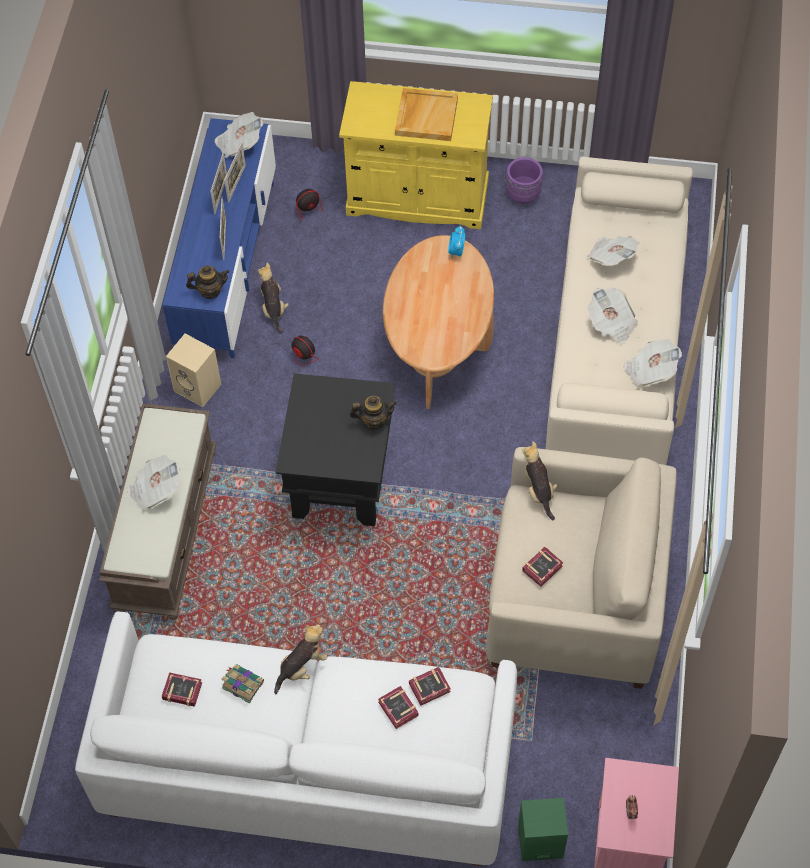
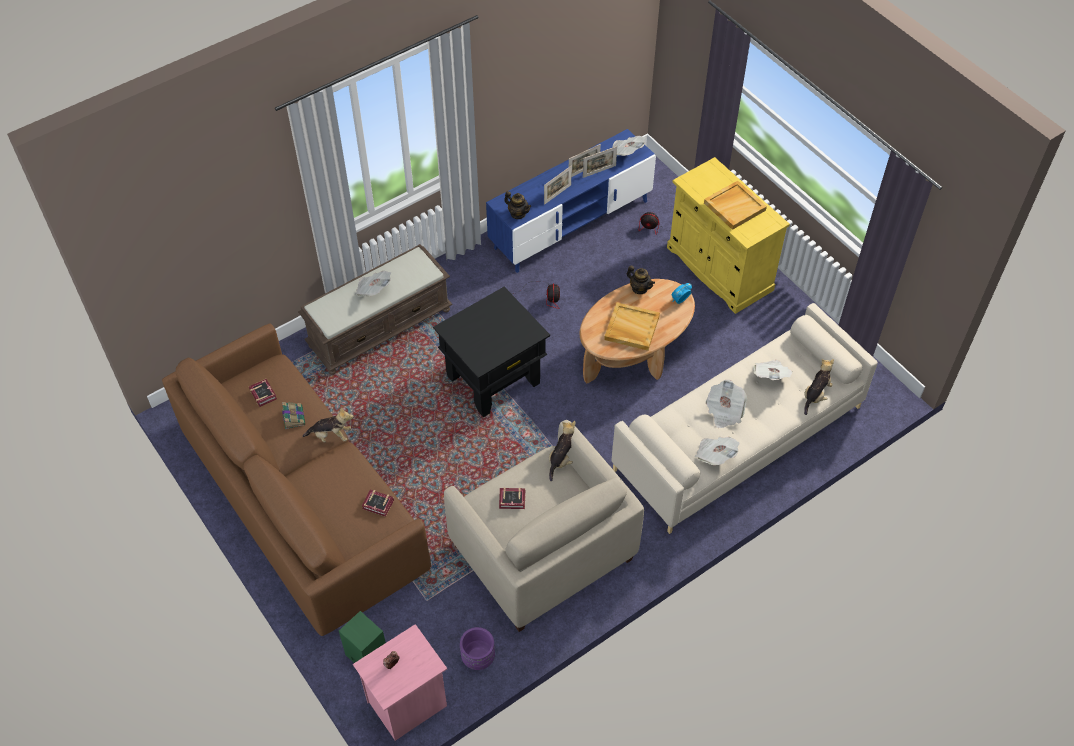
camera: 45 degrees right, 5 degrees down
white sofa [75,612,517,866] -> brown sofa [162,323,431,636]
beige speaker [166,334,221,407] -> none
plush toy [258,262,289,334] -> plush toy moved to [804,359,834,415]
teapot [350,396,397,430] -> teapot moved to [627,265,655,294]
book [378,686,419,729] -> none
purple planter [506,157,543,204] -> purple planter moved to [460,627,495,670]
none -> beige tray [604,302,660,351]

